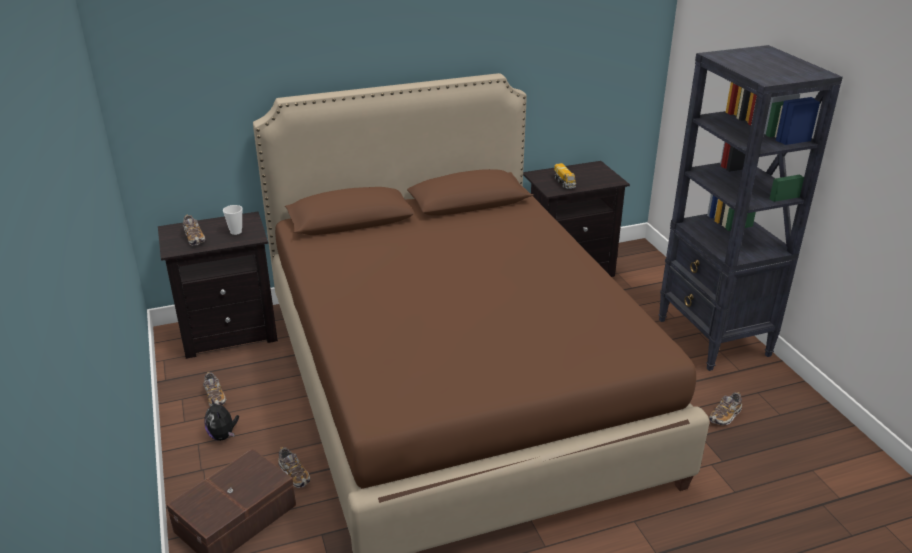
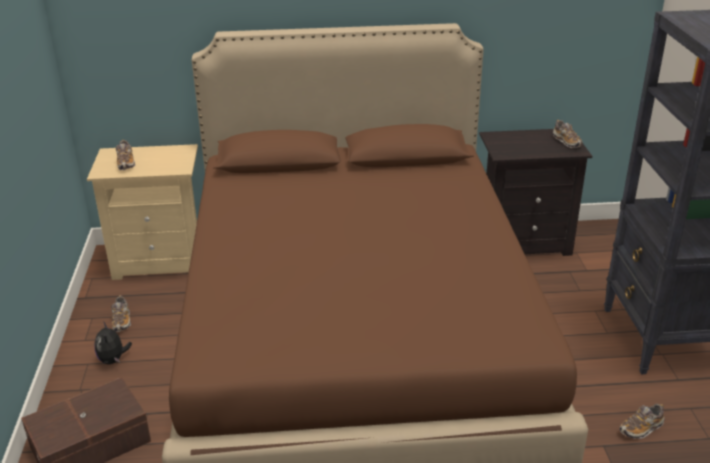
camera: 15 degrees right, 0 degrees up
black nightstand [158,212,278,359] -> beige nightstand [87,144,198,280]
cup [223,205,243,235] -> none
shoe [278,447,310,488] -> shoe moved to [553,120,583,148]
toy truck [554,163,576,189] -> none

